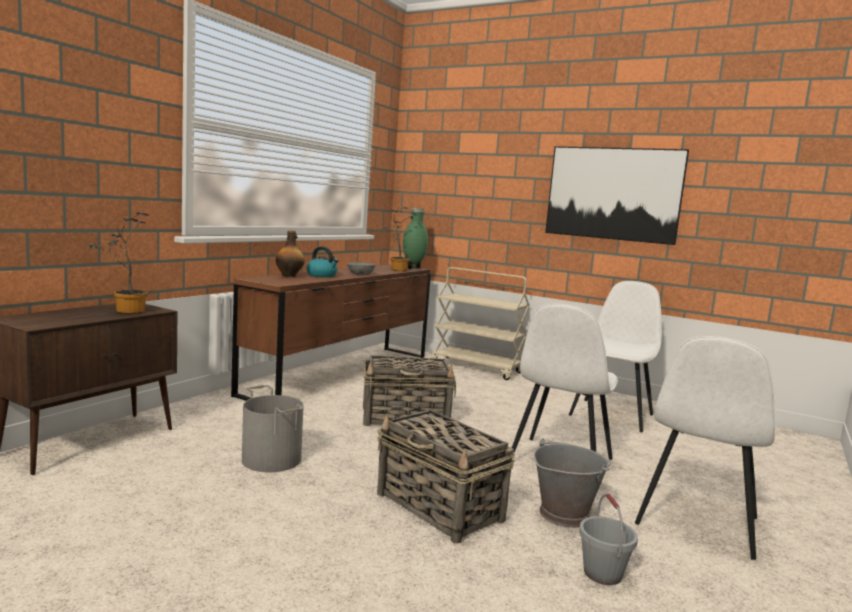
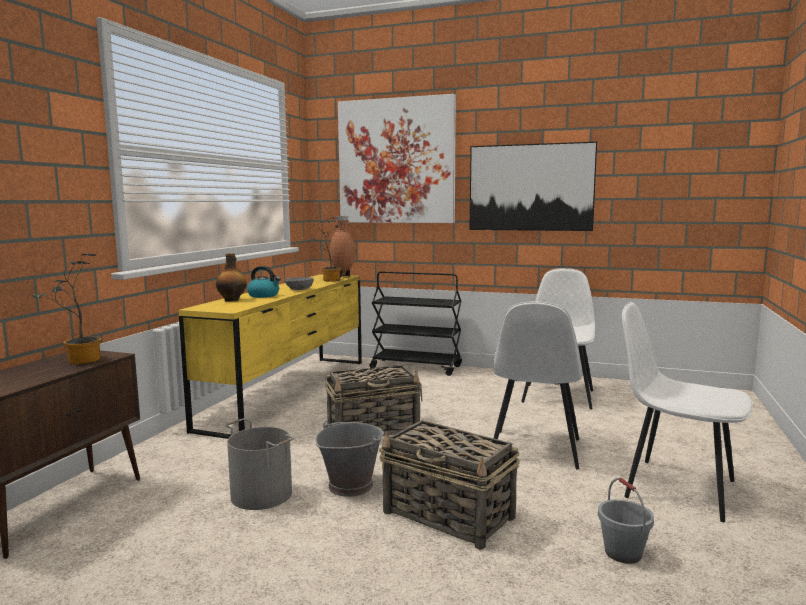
camera: 10 degrees left, 0 degrees up
brown dresser [231,265,431,401] -> yellow dresser [178,274,362,439]
green vase [403,207,428,269] -> brown vase [330,216,355,278]
beige cart [431,267,530,380] -> black cart [370,271,462,376]
grey bucket [534,439,611,528] -> grey bucket moved to [316,421,384,497]
white chair [635,336,775,560] -> white chair turned 105 degrees clockwise [622,302,753,522]
none -> picture [338,94,456,223]

